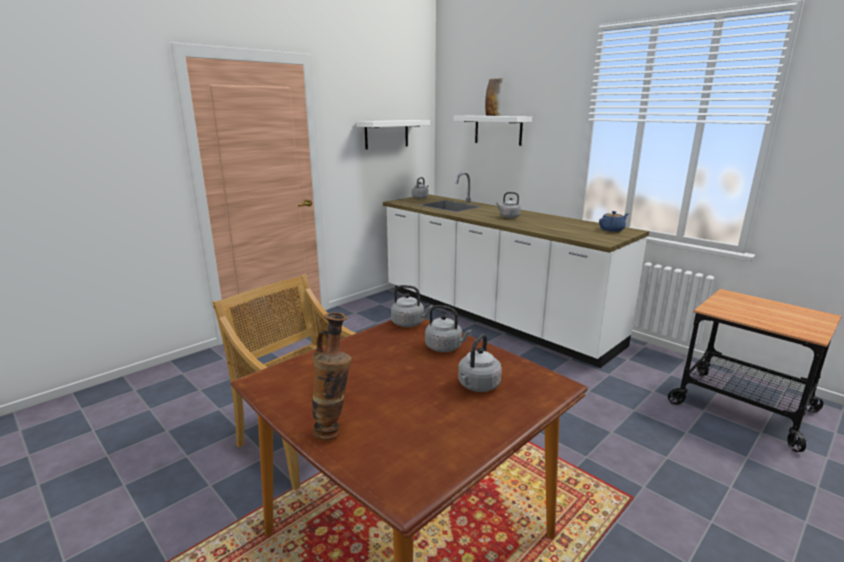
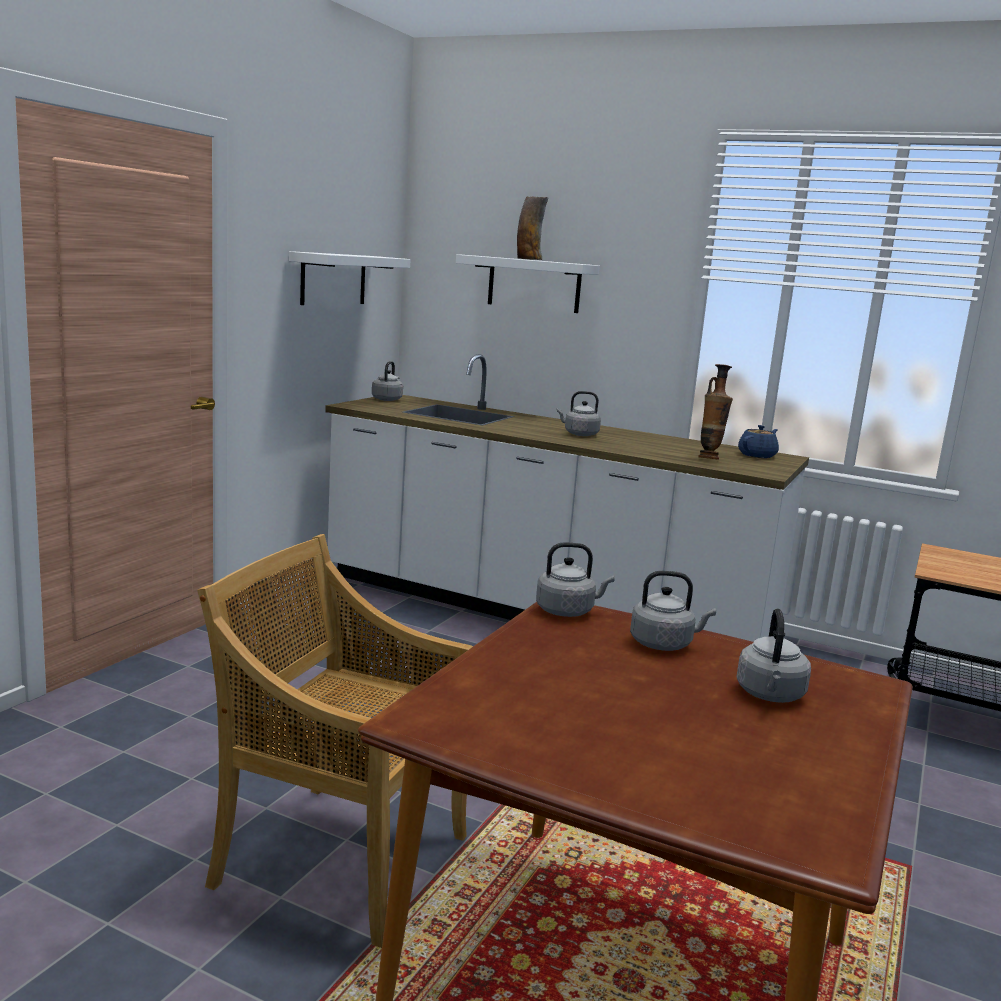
camera: 20 degrees left, 5 degrees down
vase [312,313,352,441] -> vase moved to [699,364,733,460]

